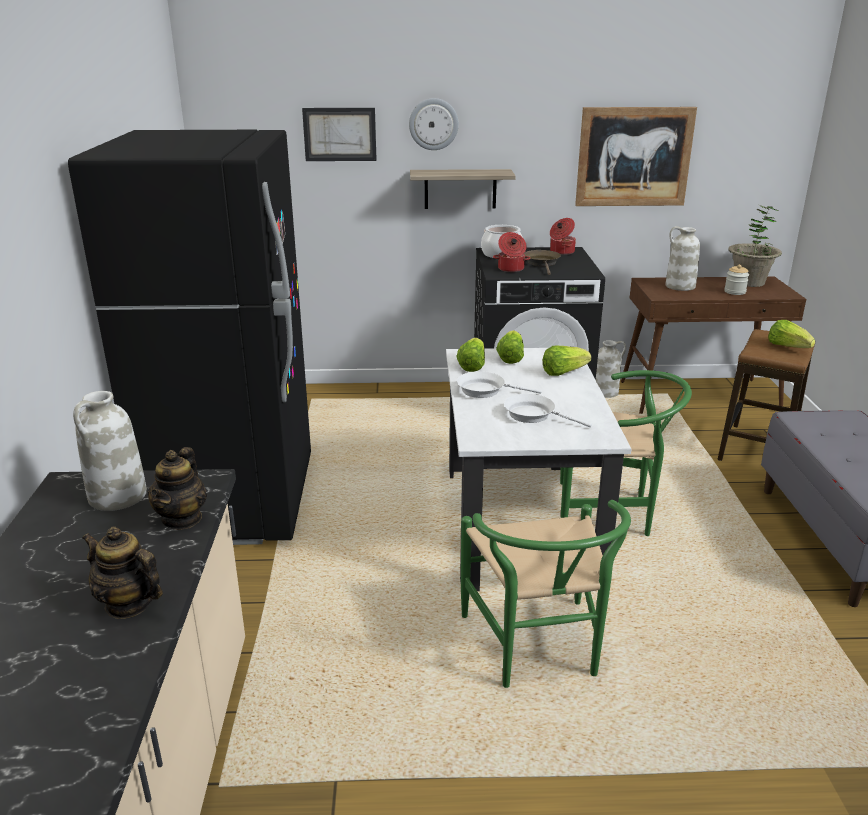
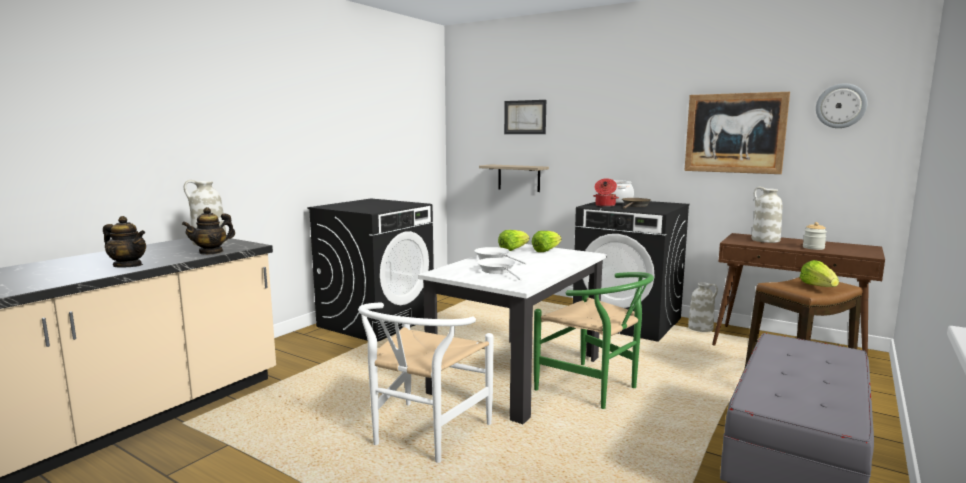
camera: 35 degrees right, 15 degrees down
black fridge [68,130,311,545] -> black washing machine [307,199,434,342]
teapot [82,526,163,619] -> teapot turned 135 degrees clockwise [103,216,146,267]
wall clock [409,98,459,150] -> wall clock moved to [816,83,868,128]
shelf [410,169,516,209] -> shelf moved to [479,164,549,192]
green chair [461,500,631,688] -> white chair [358,303,494,463]
lettuce [543,346,591,376] -> none
cooking pot [550,218,576,255] -> none
potted plant [728,204,782,287] -> none

